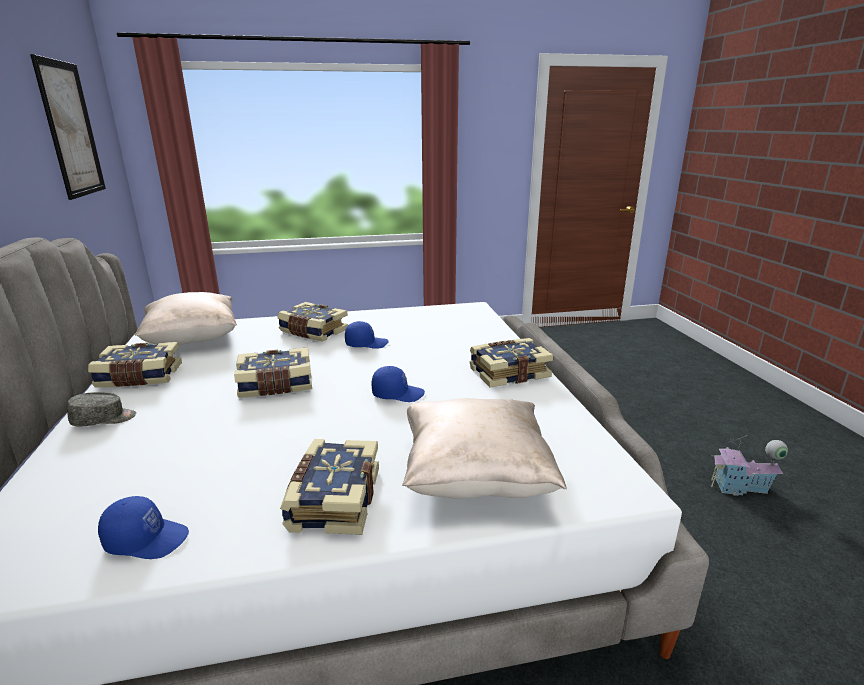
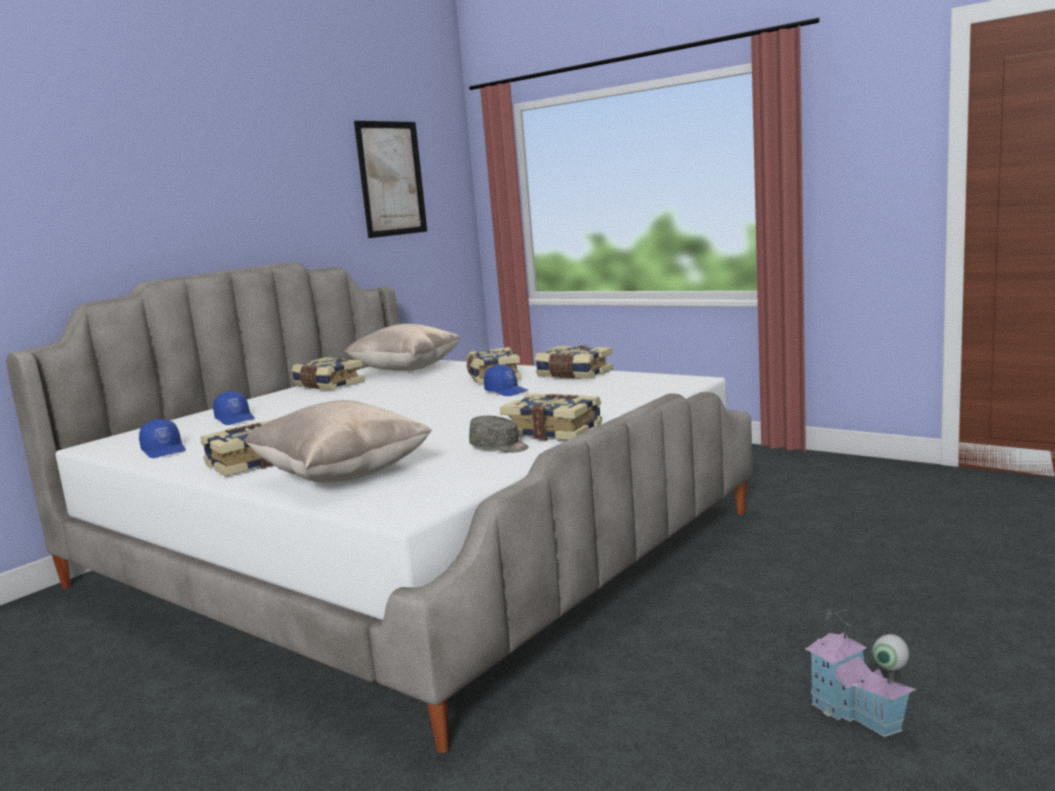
camera: 50 degrees right, 10 degrees down
grey cap [67,392,136,427] -> grey cap moved to [469,415,529,453]
book [234,347,312,398] -> book moved to [535,345,613,379]
blue cap [371,366,425,402] -> blue cap moved to [213,391,255,425]

